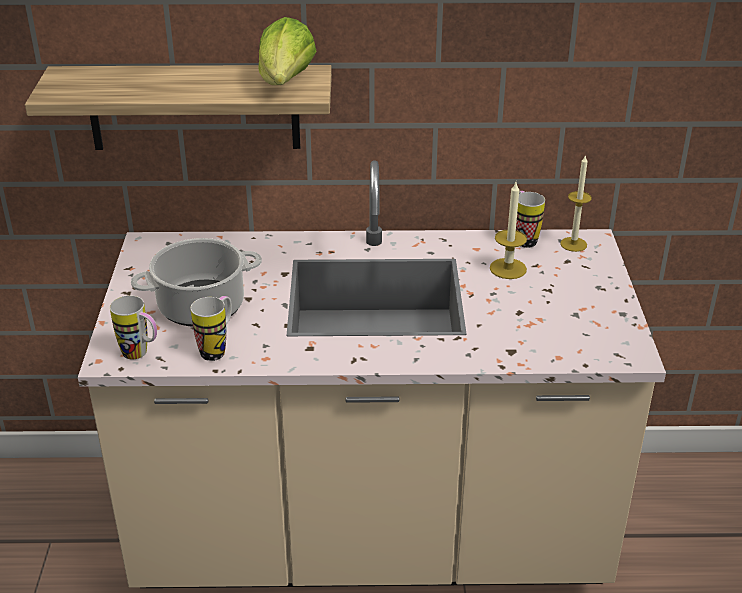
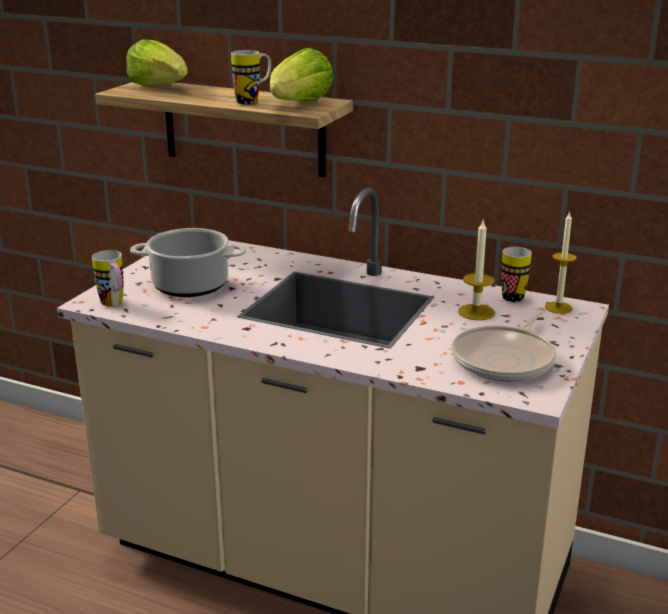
camera: 25 degrees right, 10 degrees down
mug [191,296,232,361] -> mug moved to [231,50,271,105]
none -> lettuce [126,39,188,87]
none -> frying pan [452,307,556,381]

